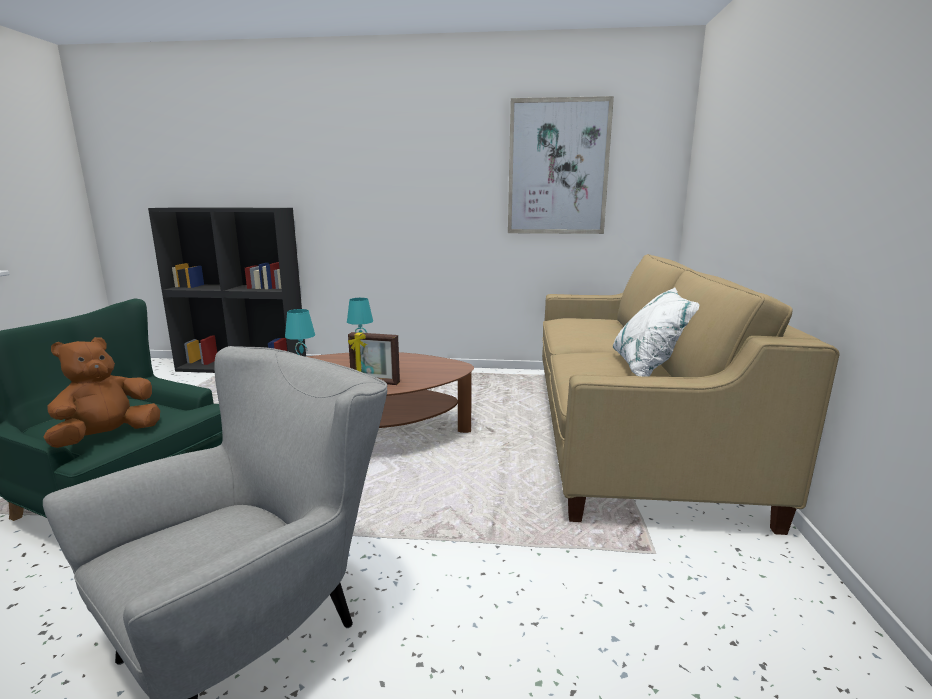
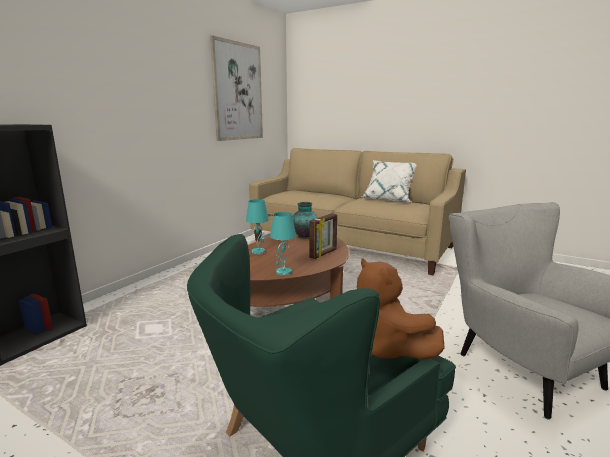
camera: 65 degrees left, 0 degrees up
none -> vase [293,202,318,239]

